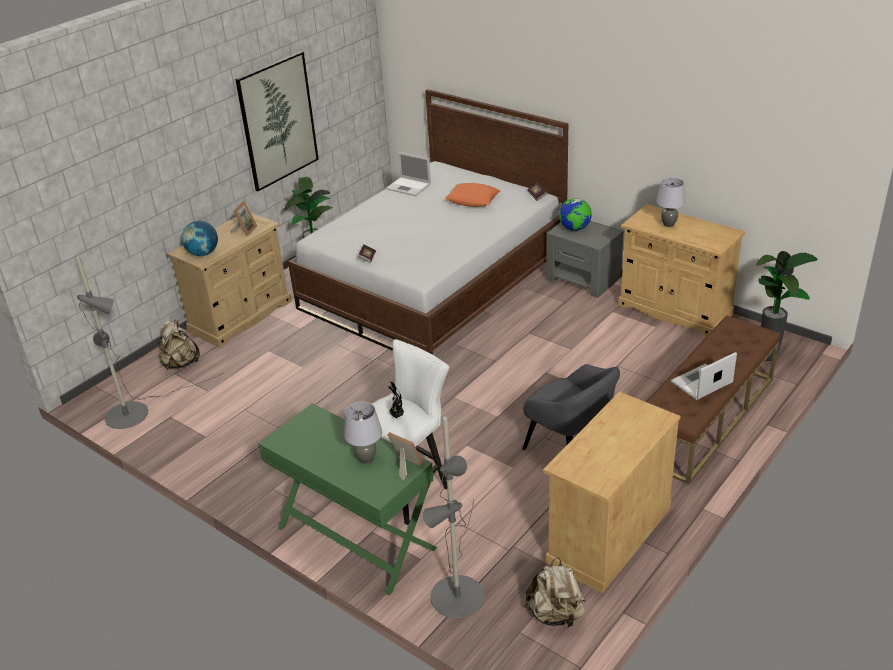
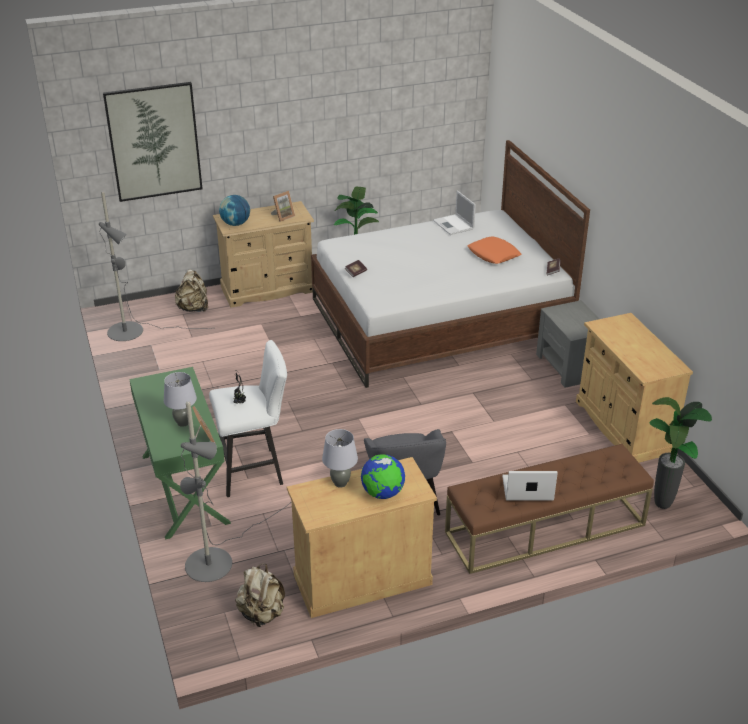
camera: 30 degrees right, 0 degrees up
picture [235,51,319,191] -> picture moved to [103,82,203,202]
globe [559,198,592,231] -> globe moved to [361,454,405,499]
grey table lamp [656,177,685,227] -> grey table lamp moved to [322,429,358,488]

